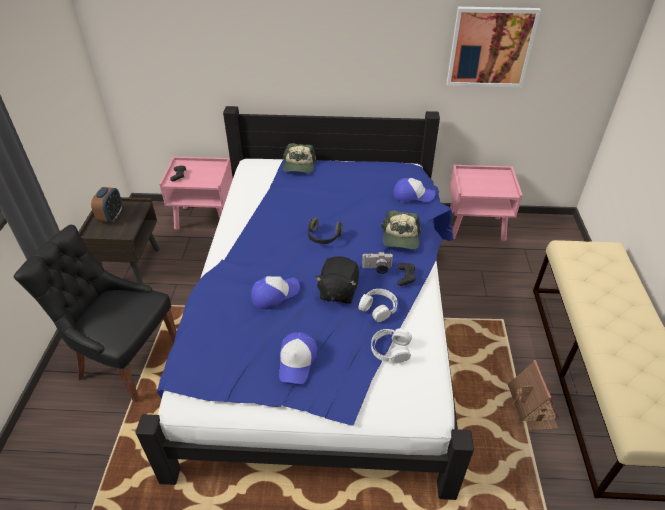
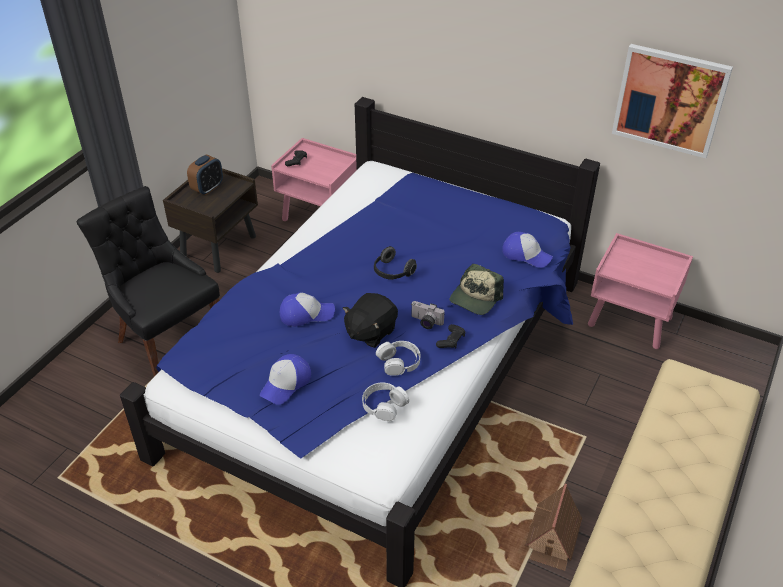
camera: 25 degrees right, 0 degrees up
cap [283,144,317,173] -> none

